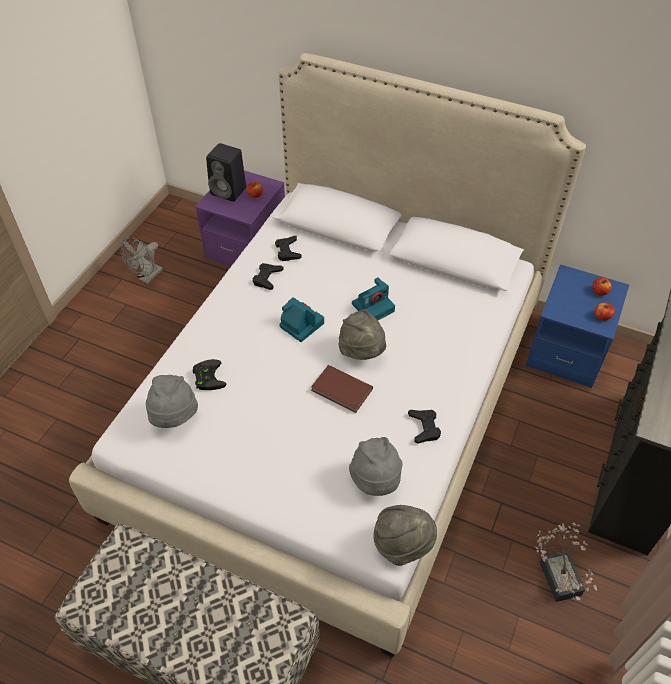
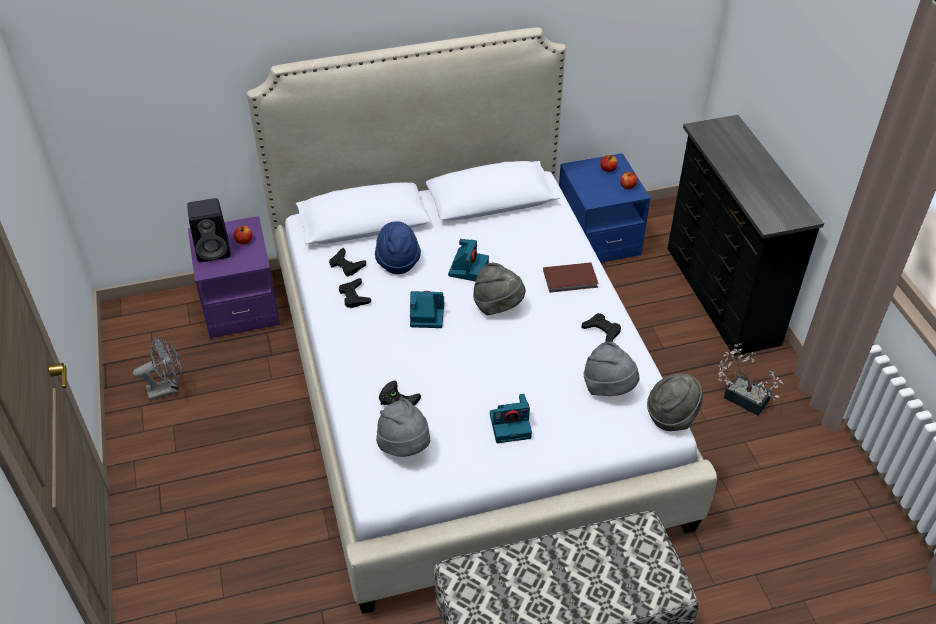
camera: 40 degrees left, 5 degrees down
grey fan [121,237,163,284] -> grey fan turned 105 degrees counterclockwise [133,337,182,400]
brown book [311,365,373,413] -> brown book moved to [543,262,599,293]
none -> blue hat [375,221,421,274]
none -> camera [490,394,532,443]

